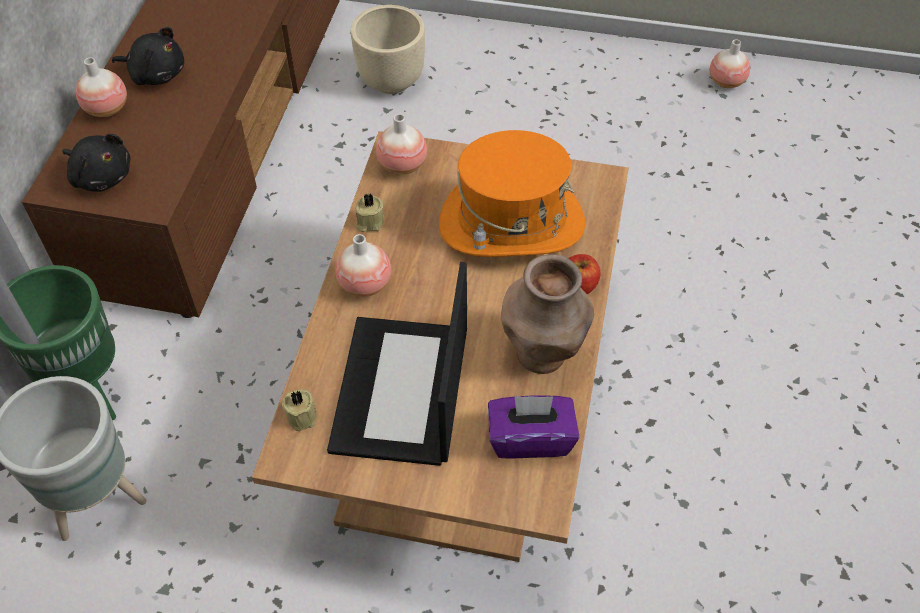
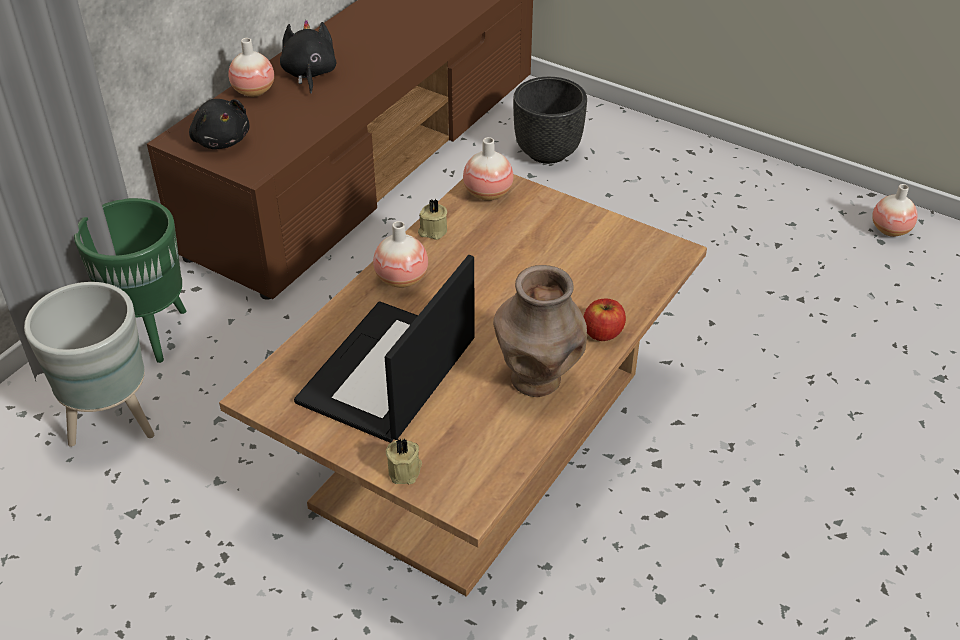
camera: 20 degrees right, 10 degrees down
black plush toy [112,27,184,85] -> black plush toy turned 135 degrees counterclockwise [280,20,337,94]
beige candle [282,389,317,431] -> beige candle moved to [386,438,422,484]
beige planter [351,5,425,94] -> black planter [513,77,587,164]
orange hat [439,130,585,257] -> none
purple tissue box [488,395,579,459] -> none

